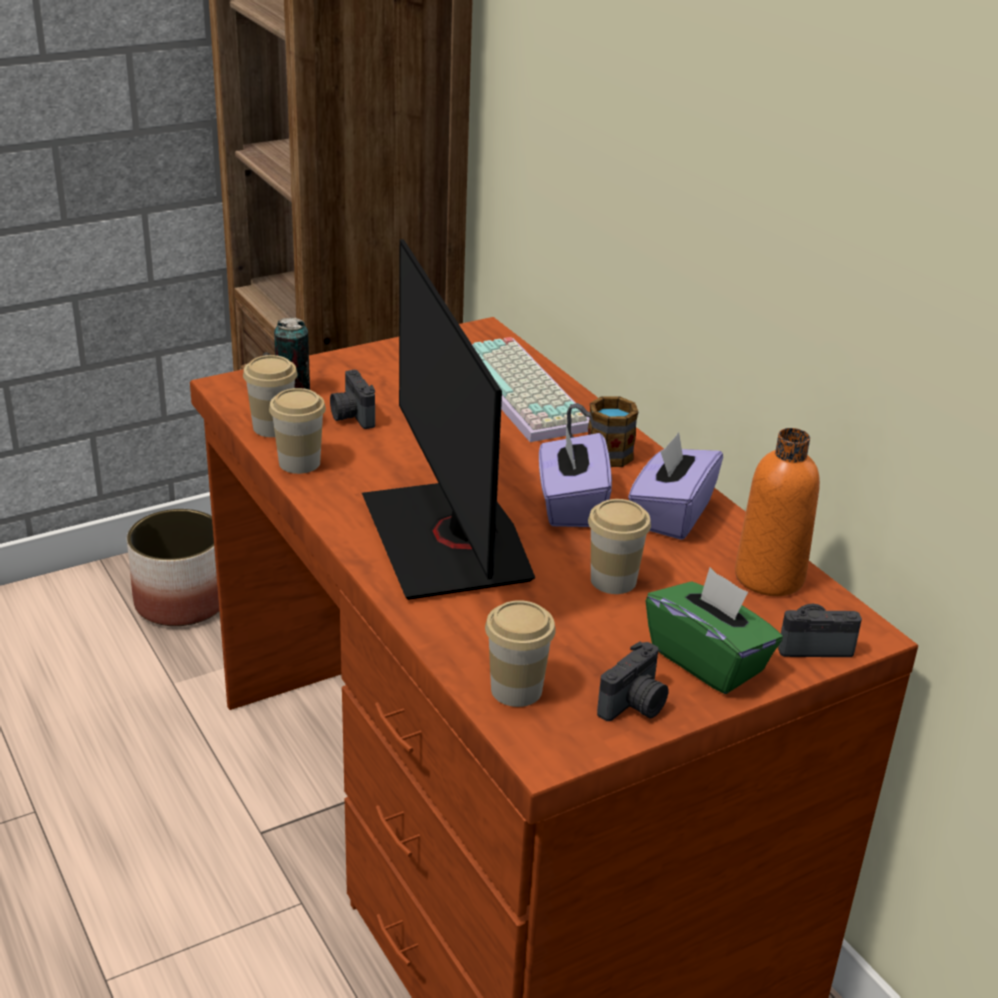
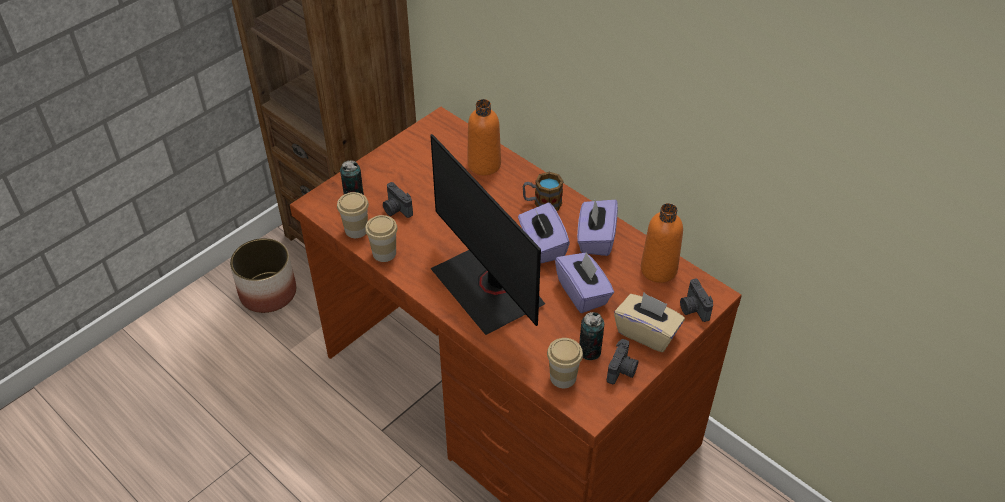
camera: 15 degrees left, 15 degrees up
keyboard [472,337,590,442] -> orange bottle [467,99,501,175]
cup [588,499,651,594] -> purple tissue box [555,251,614,313]
green tissue box [645,568,783,694] -> beige tissue box [614,292,685,352]
camera [778,604,862,657] -> camera turned 90 degrees counterclockwise [680,278,713,322]
none -> can [579,312,604,360]

